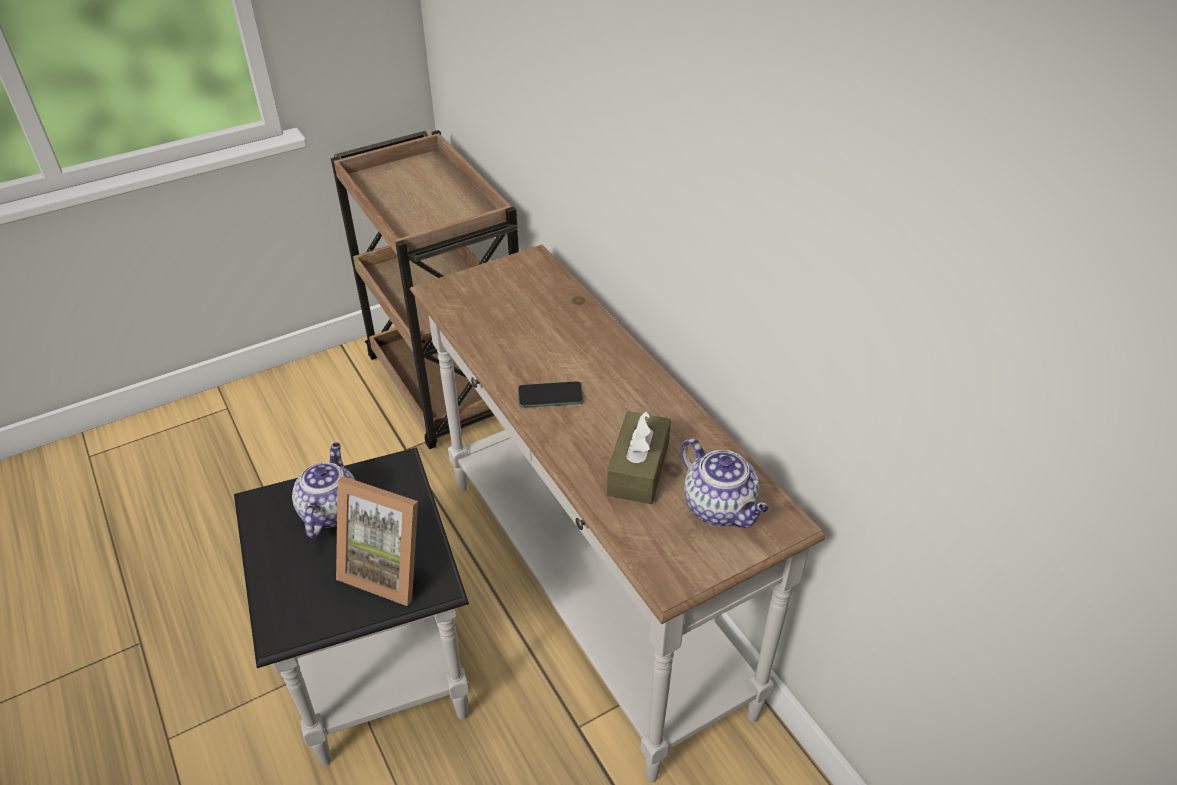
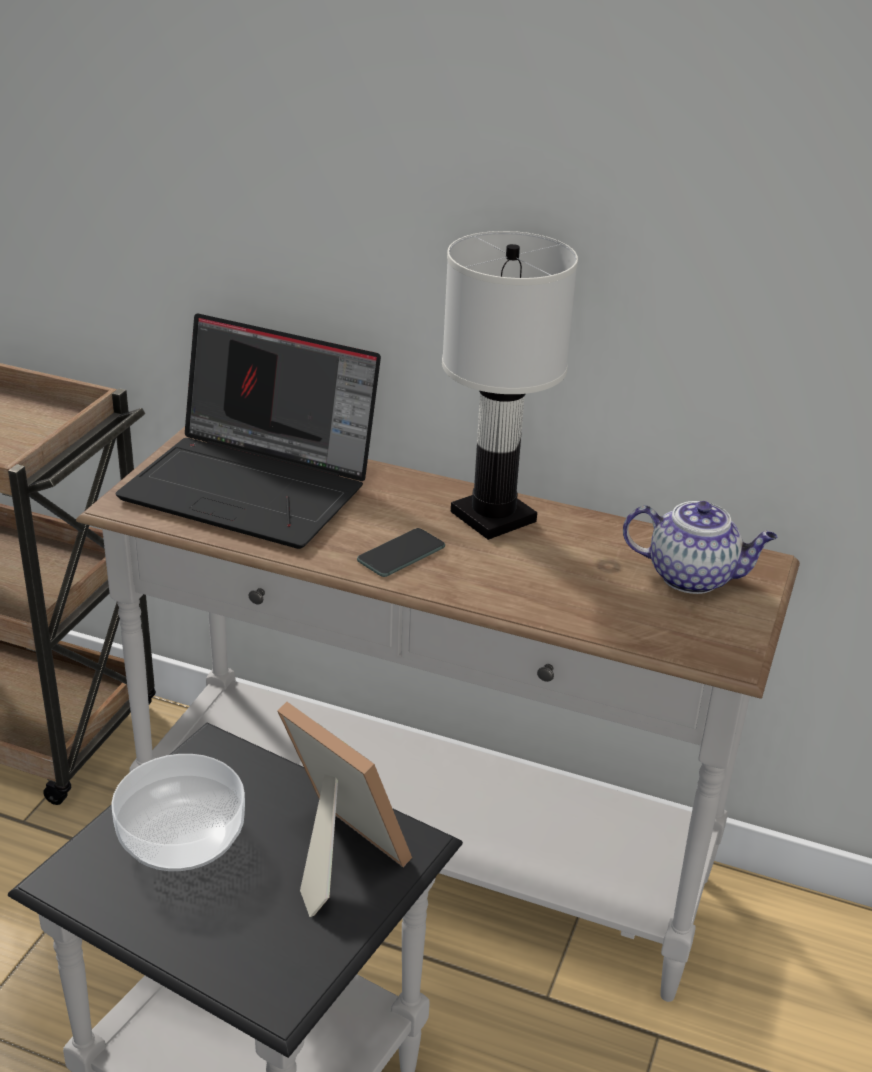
camera: 40 degrees left, 10 degrees down
teapot [292,442,355,538] -> bowl [111,754,245,871]
picture frame [336,476,418,606] -> picture frame turned 120 degrees counterclockwise [277,702,412,917]
brown tissue box [607,411,671,504] -> none
none -> laptop [116,313,381,549]
none -> white table lamp [442,231,578,540]

